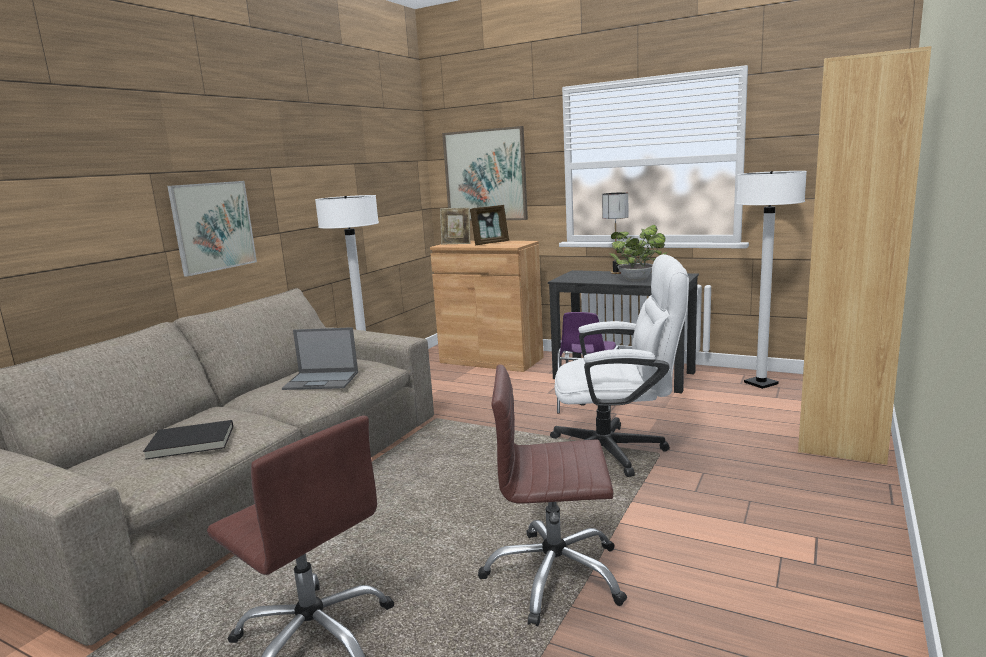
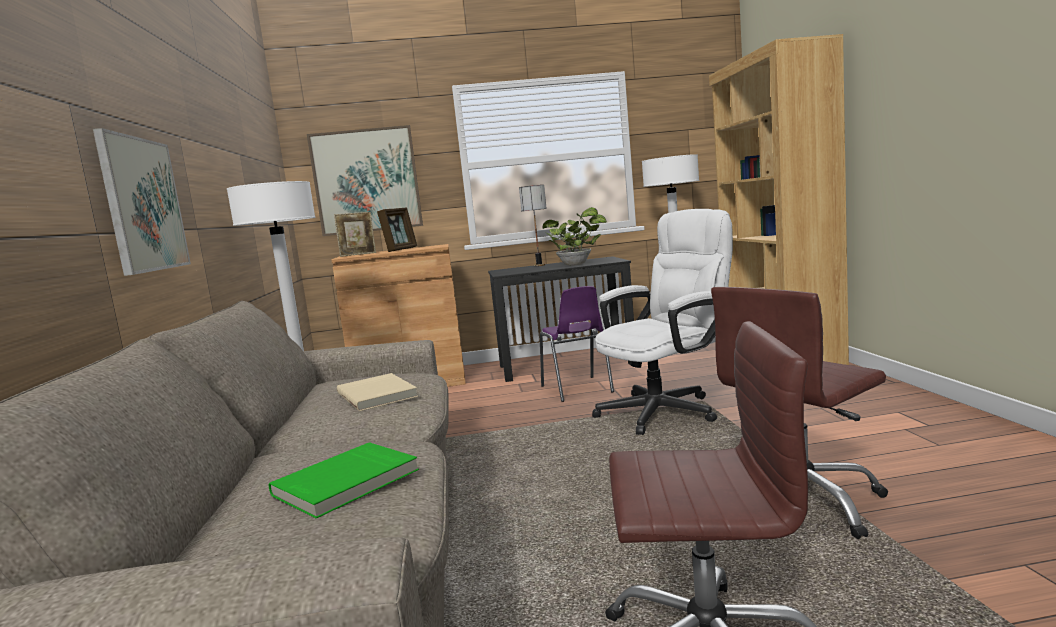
camera: 35 degrees left, 5 degrees down
black book [143,420,233,460] -> green book [269,442,419,518]
laptop [282,327,358,390] -> beige book [337,373,418,411]

